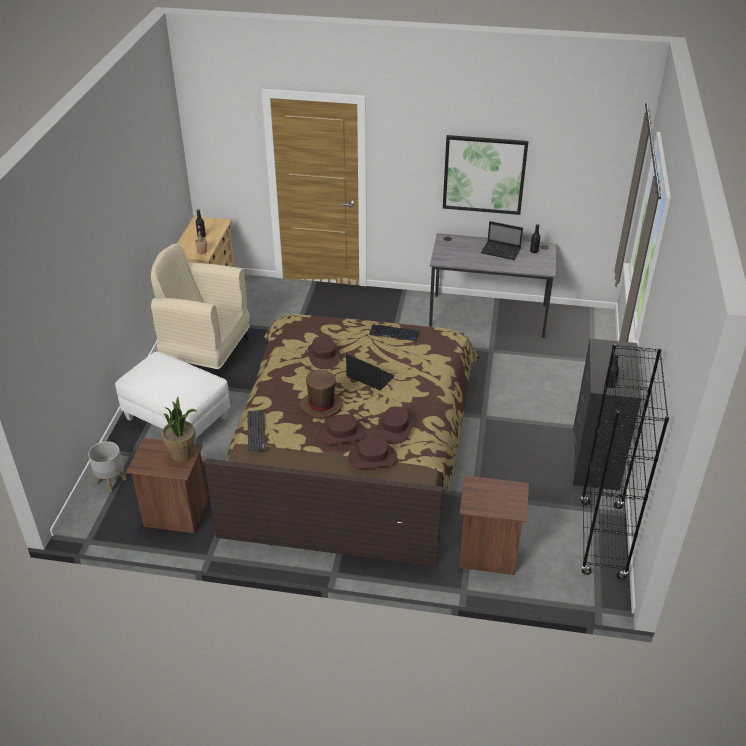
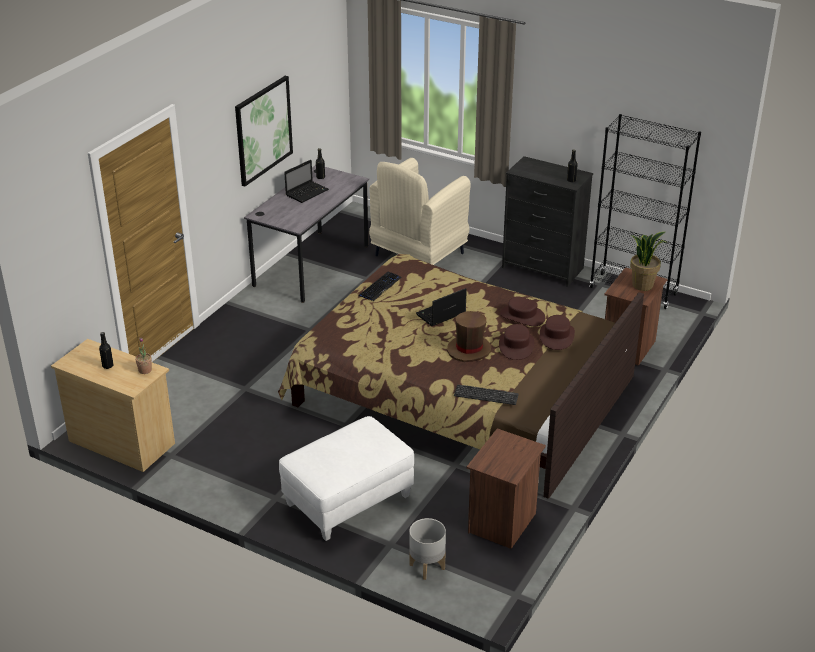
camera: 70 degrees left, 5 degrees down
beige armchair [151,244,250,377] -> beige armchair moved to [369,158,471,265]
potted plant [162,397,196,462] -> potted plant moved to [630,232,667,291]
brown hat [308,336,340,369] -> none

